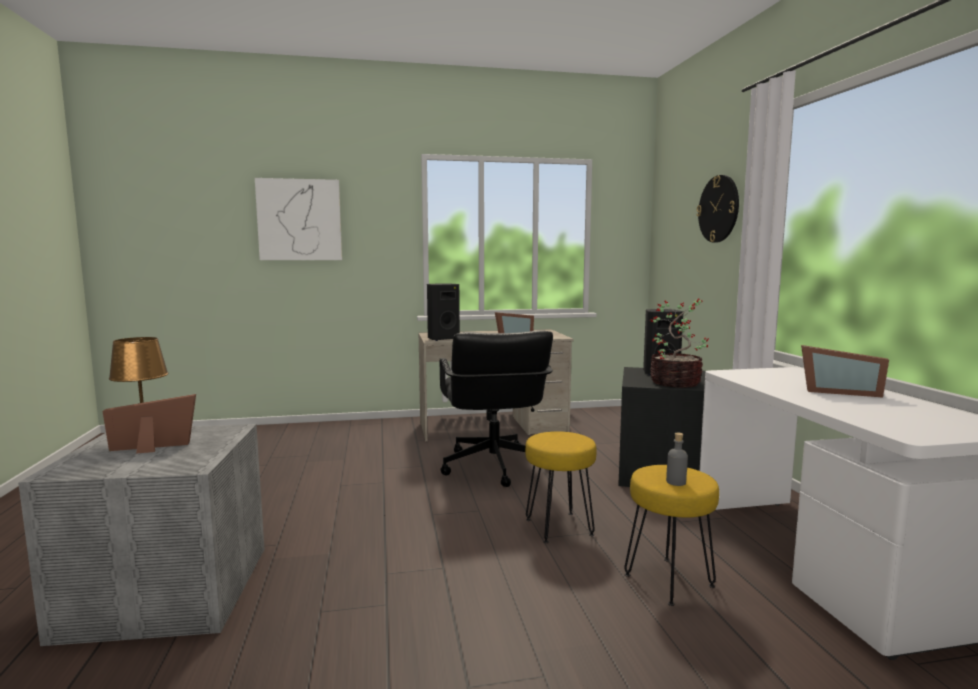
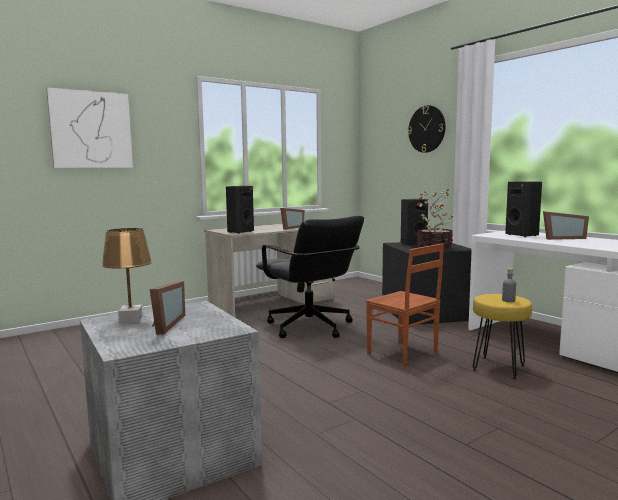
camera: 25 degrees left, 0 degrees up
picture frame [103,394,196,454] -> picture frame turned 135 degrees clockwise [150,281,185,335]
yellow stool [525,431,597,543] -> brown chair [366,243,444,367]
none -> black speaker [505,181,542,237]

